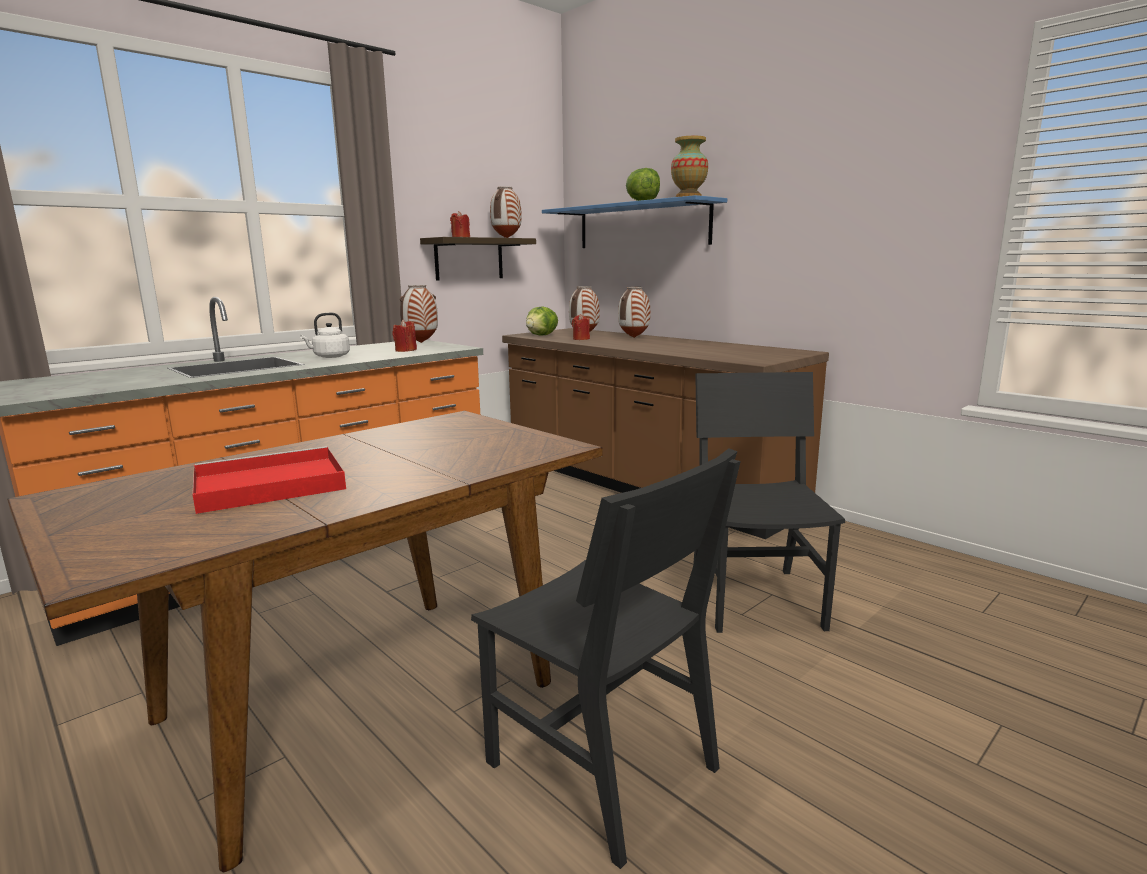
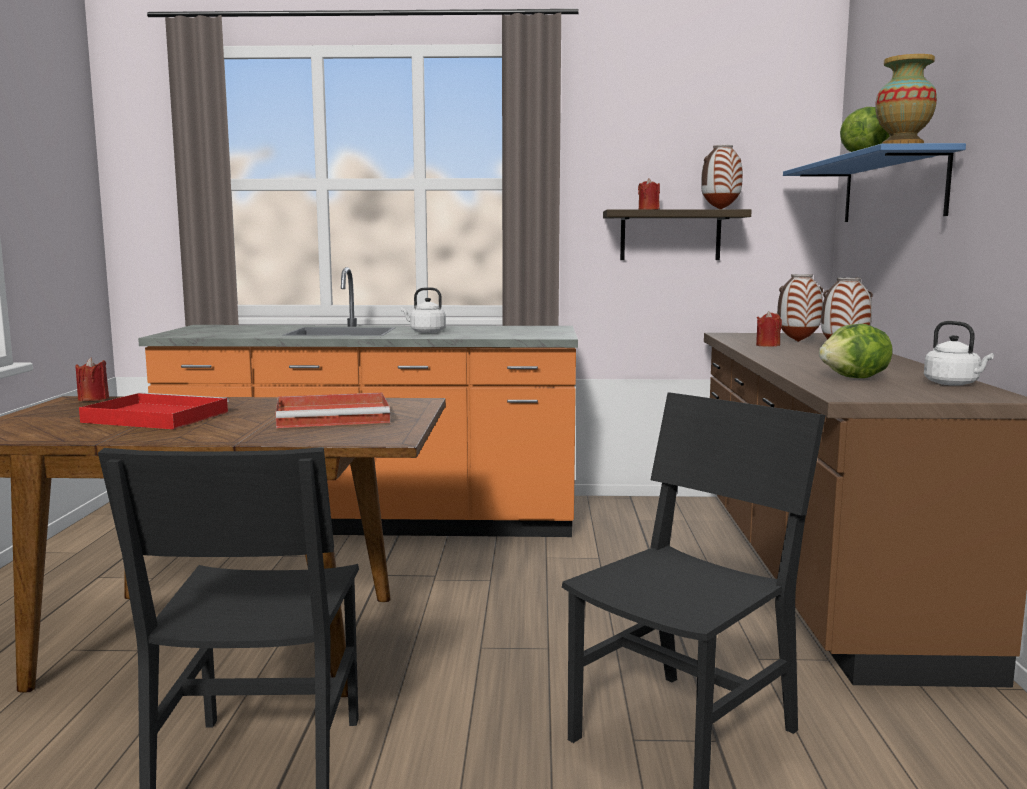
camera: 45 degrees right, 5 degrees down
red candle [392,320,417,352] -> red candle moved to [75,357,109,401]
vase [400,285,438,343] -> none
lettuce [526,306,558,335] -> lettuce moved to [819,324,893,378]
none -> red tray [275,393,391,428]
none -> white kettle [924,321,994,386]

